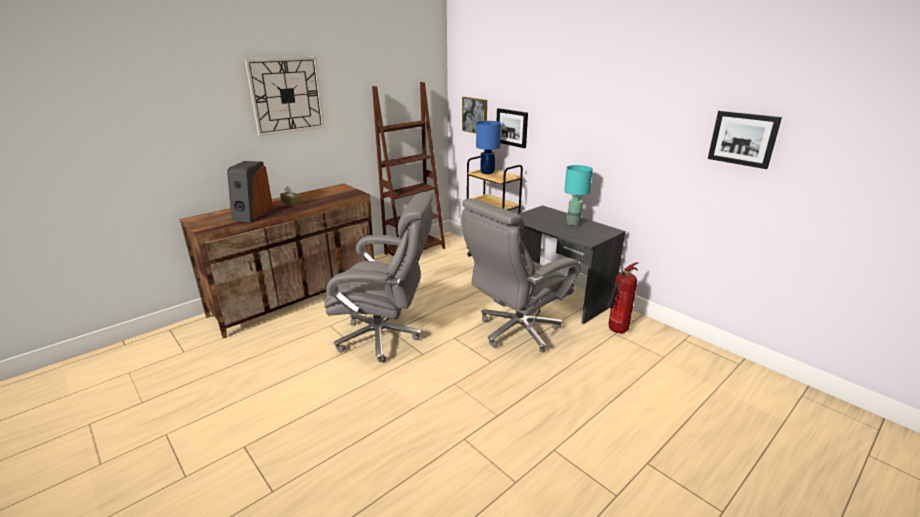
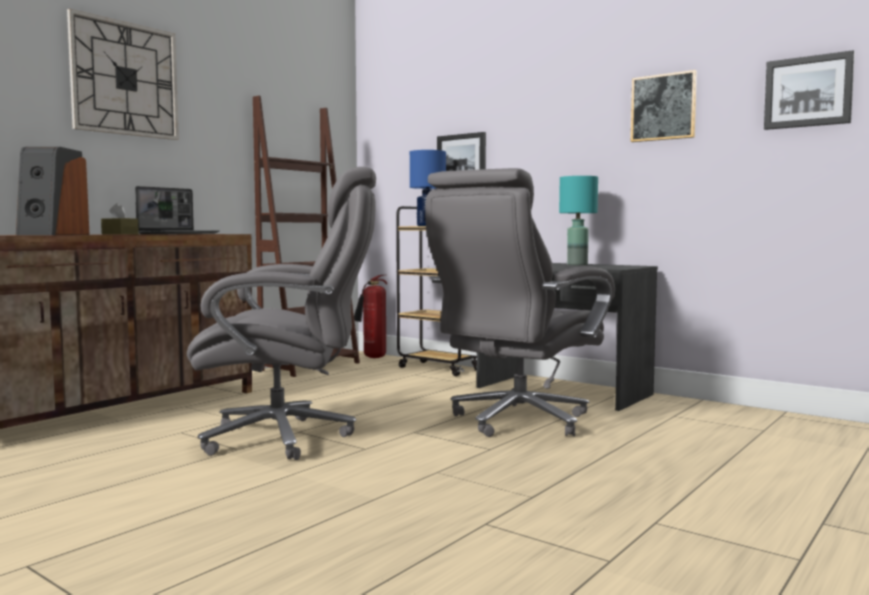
camera: 10 degrees left, 20 degrees down
picture [462,97,487,133] -> picture moved to [631,70,697,142]
fire extinguisher [605,262,638,333] -> fire extinguisher moved to [354,275,387,358]
none -> laptop [135,186,220,234]

